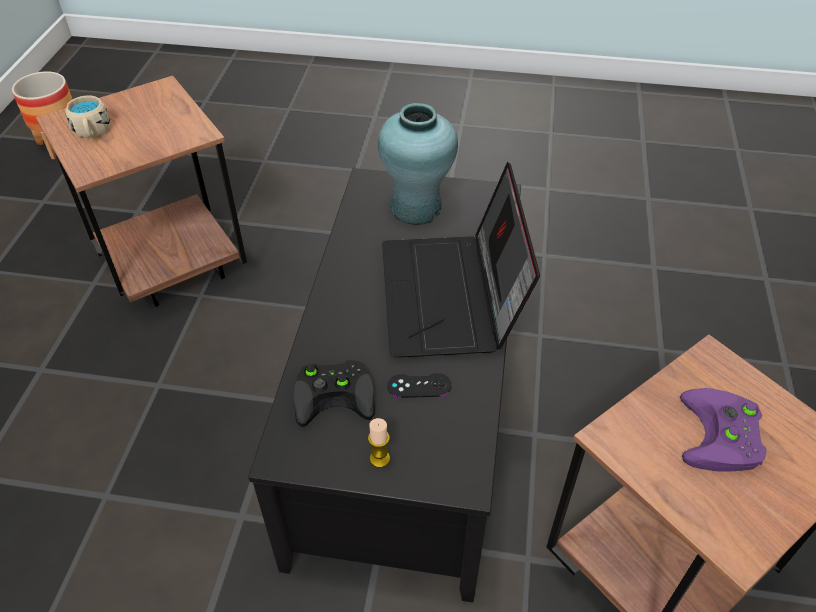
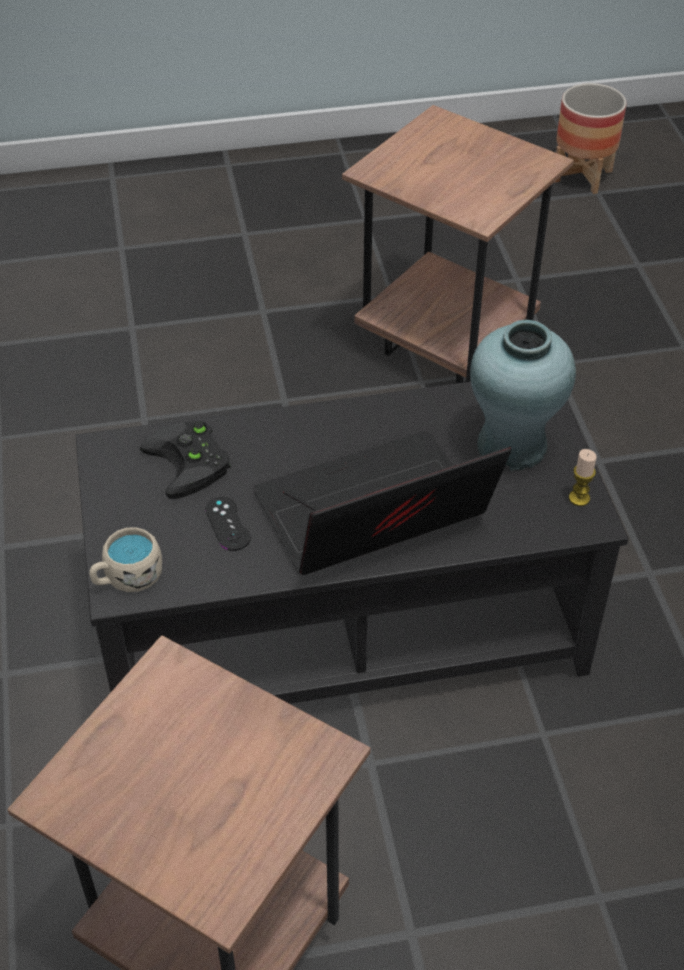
camera: 70 degrees right, 0 degrees up
beige mug [65,95,110,138] -> beige mug moved to [89,527,162,592]
candle [368,418,390,468] -> candle moved to [569,449,597,506]
purple game controller [680,388,767,472] -> none

